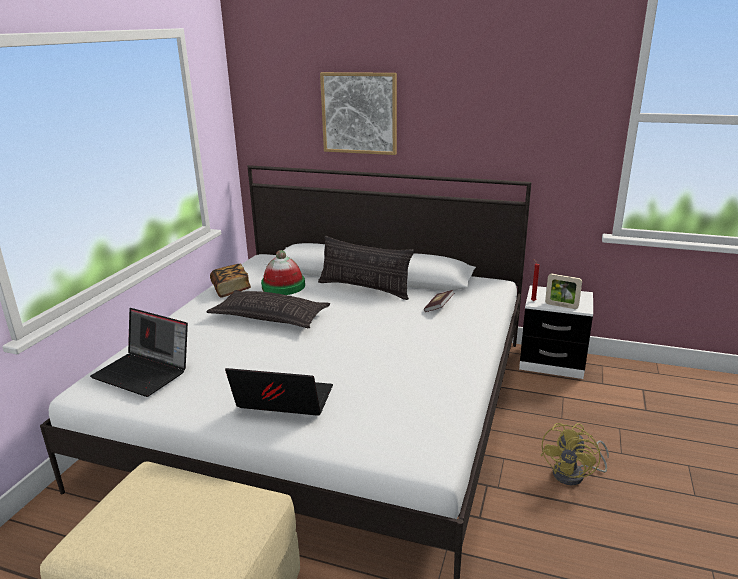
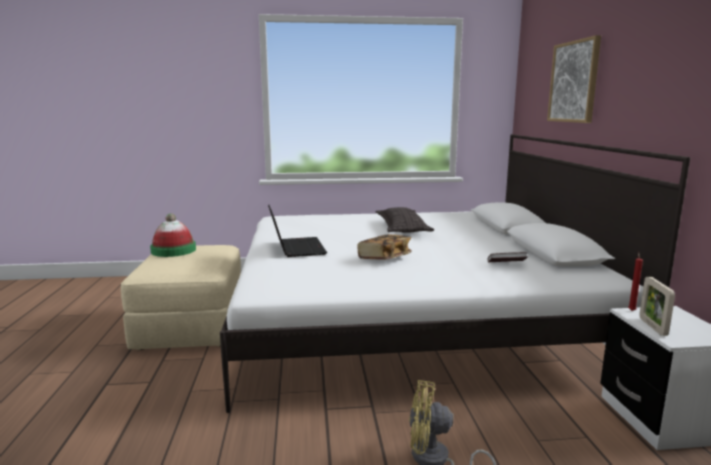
camera: 65 degrees right, 10 degrees down
laptop [90,308,188,397] -> none
book [210,264,251,298] -> book moved to [357,234,412,260]
hat [261,250,305,295] -> hat moved to [150,213,196,257]
pillow [318,236,415,300] -> none

